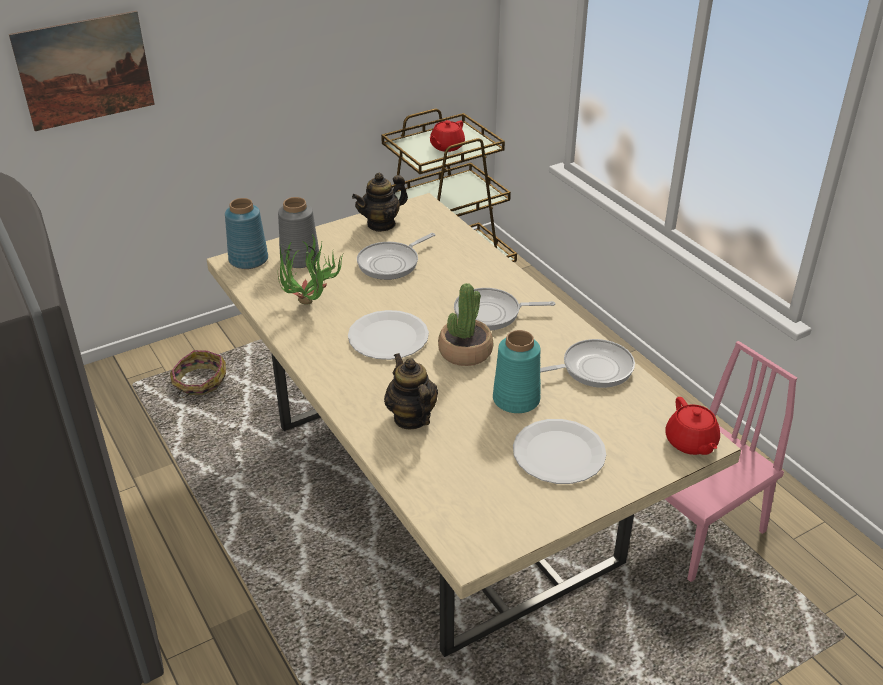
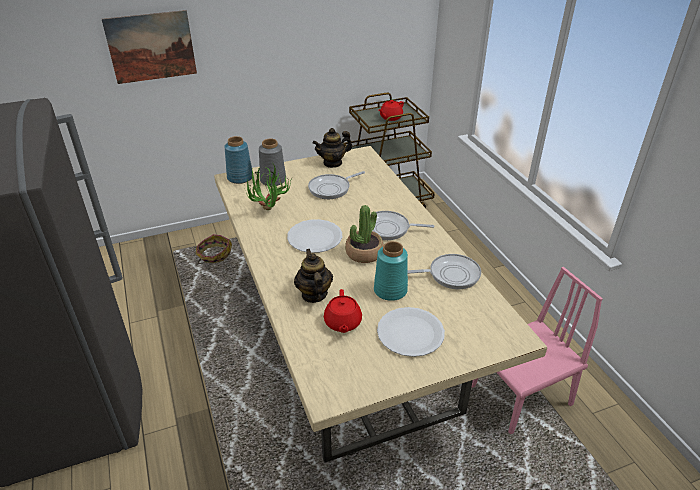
camera: 10 degrees right, 0 degrees up
red teapot [665,397,720,455] -> red teapot moved to [324,289,362,333]

